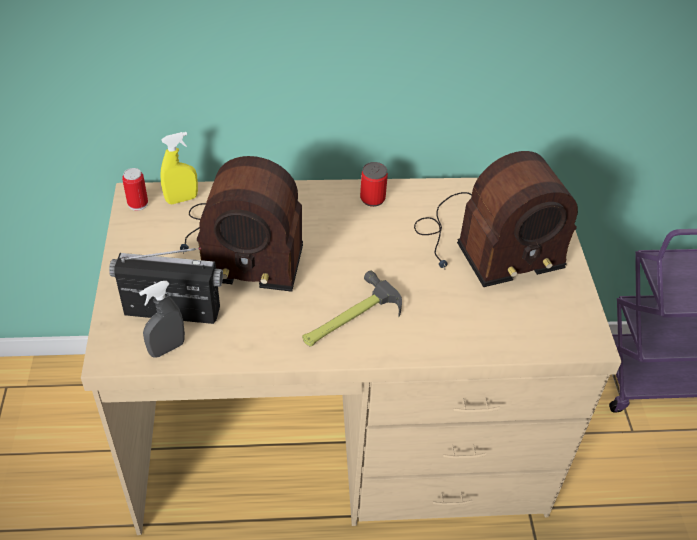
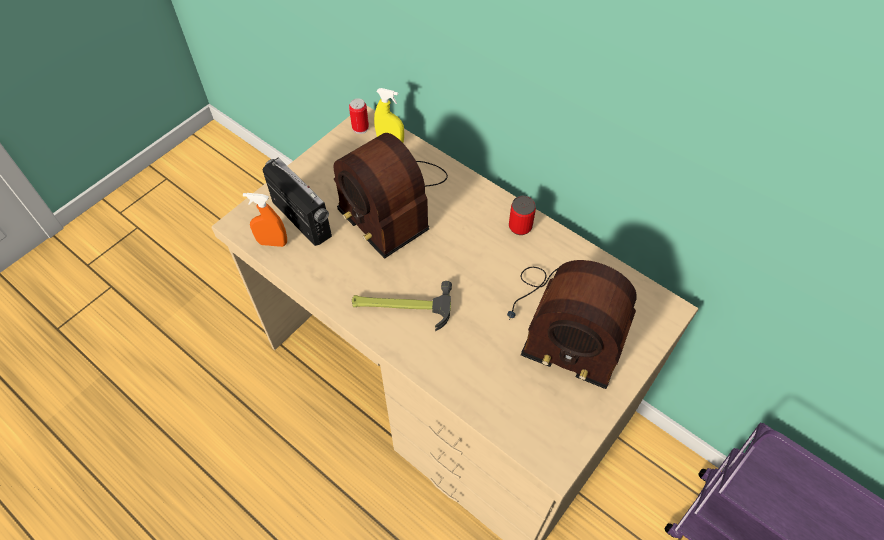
camera: 45 degrees right, 10 degrees up
grey spray bottle [139,281,185,358] -> orange spray bottle [243,193,287,247]

